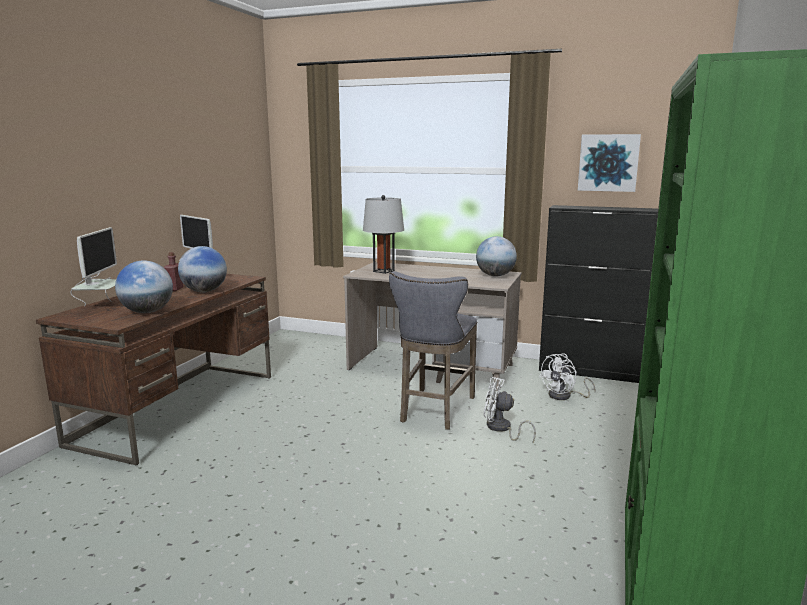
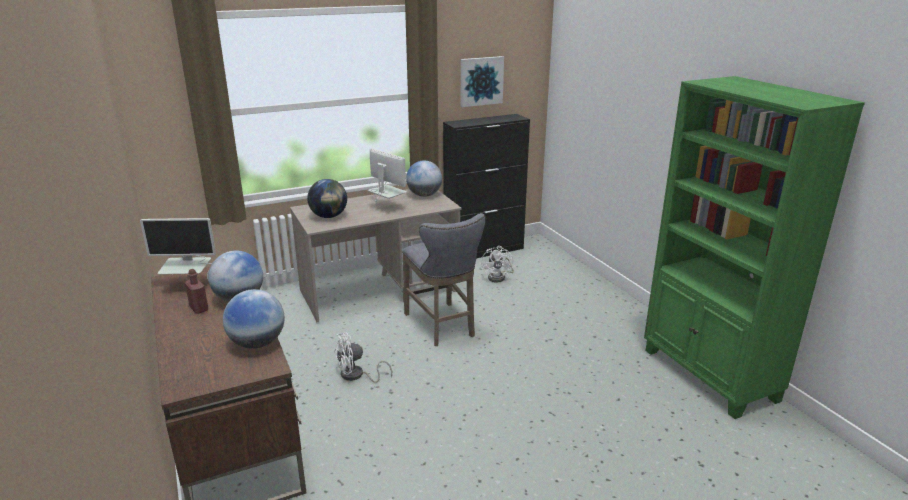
camera: 45 degrees left, 10 degrees up
monitor [71,227,117,306] -> monitor moved to [368,148,407,210]
grey table lamp [363,195,404,274] -> globe [307,179,347,218]
white fan [484,377,536,442] -> white fan moved to [334,333,392,383]

